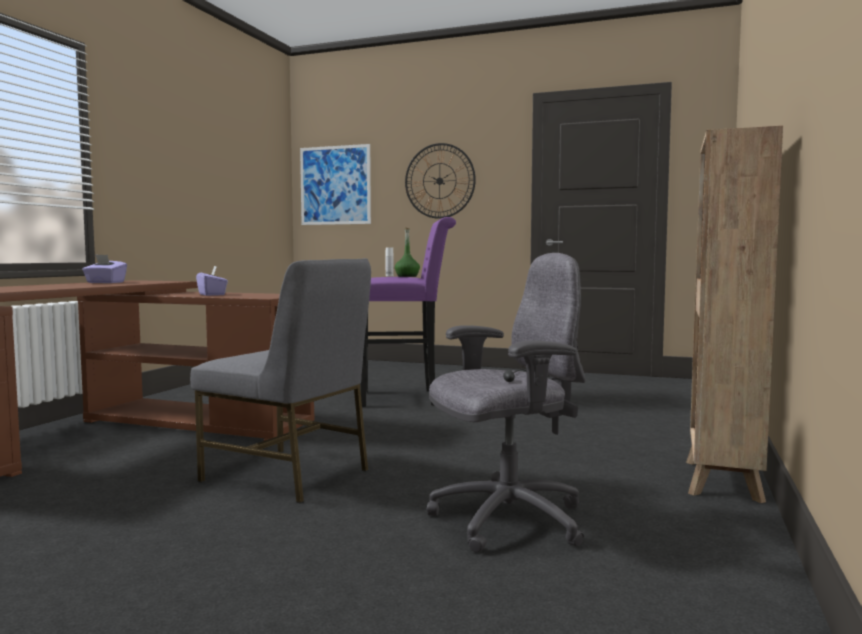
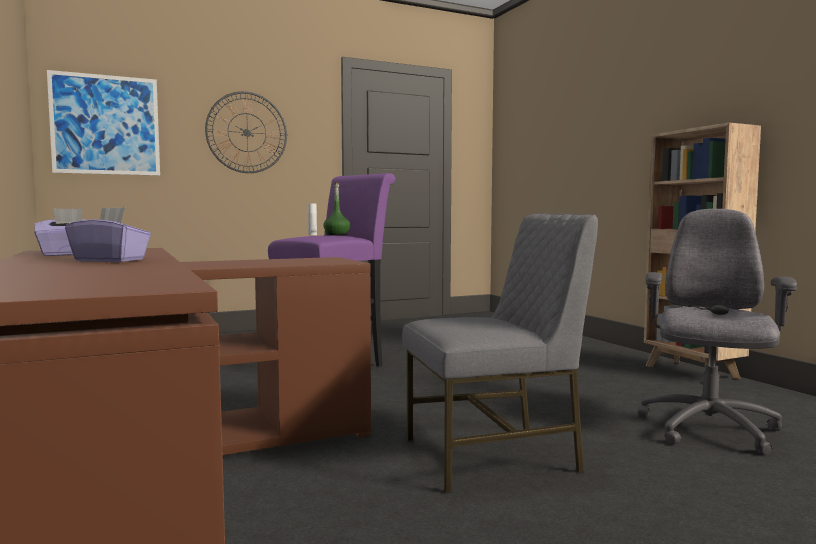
camera: 45 degrees left, 0 degrees up
purple tissue box [196,266,228,296] -> purple tissue box moved to [65,207,151,262]

